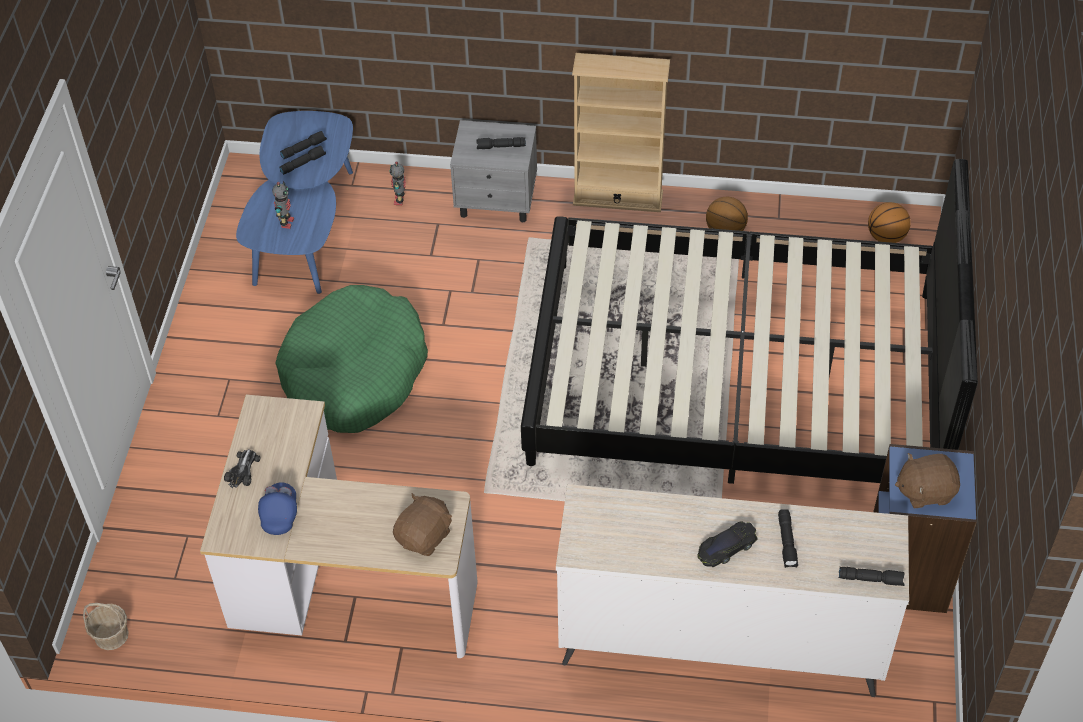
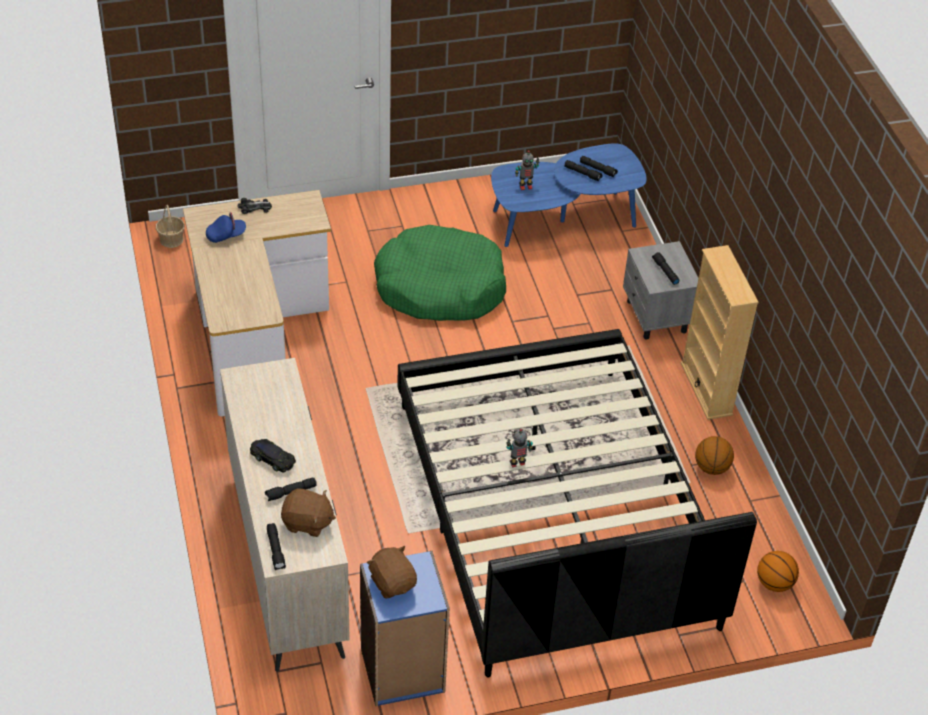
camera: 65 degrees right, 5 degrees down
toy robot [389,161,406,205] -> toy robot moved to [506,429,533,467]
brown plush toy [393,493,452,556] -> brown plush toy moved to [281,488,336,537]

